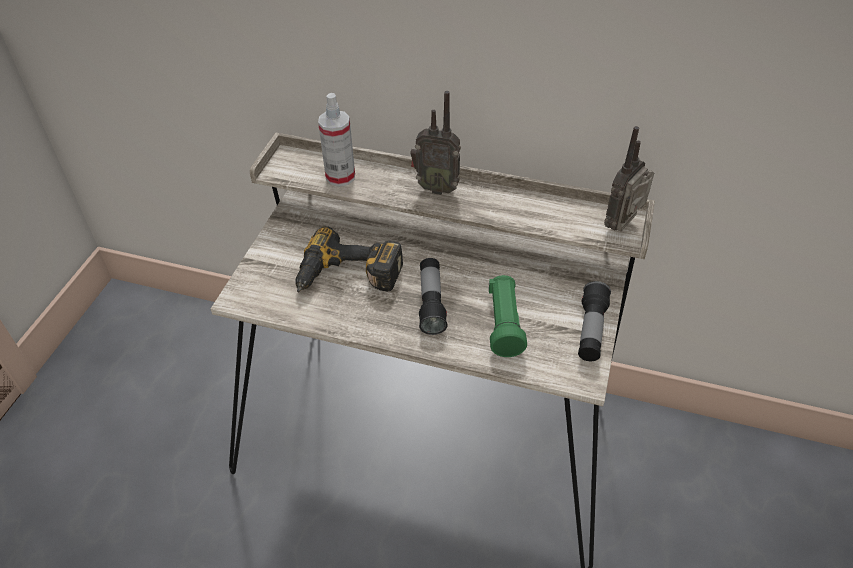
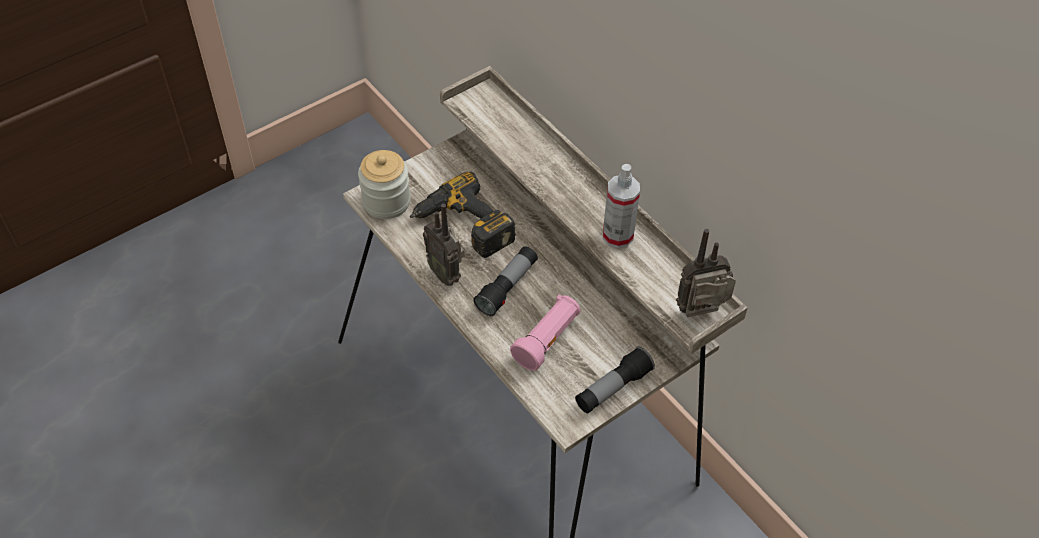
camera: 35 degrees right, 5 degrees up
spray bottle [318,93,355,187] -> spray bottle moved to [603,164,640,248]
radio [410,91,461,195] -> radio moved to [423,204,465,286]
green flashlight [488,275,527,357] -> pink flashlight [510,294,581,371]
none -> jar [358,150,411,219]

